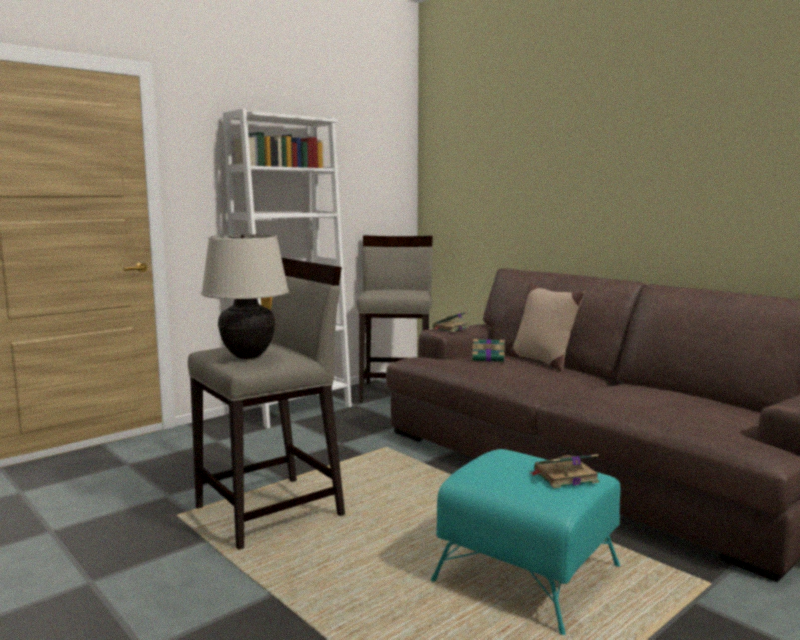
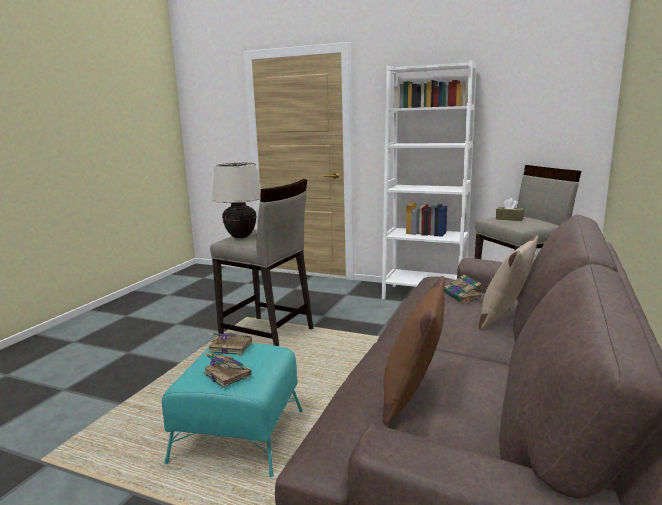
camera: 65 degrees right, 5 degrees up
book [433,312,469,332] -> book moved to [208,332,252,355]
none -> brown pillow [383,276,445,425]
none -> brown tissue box [496,198,524,221]

